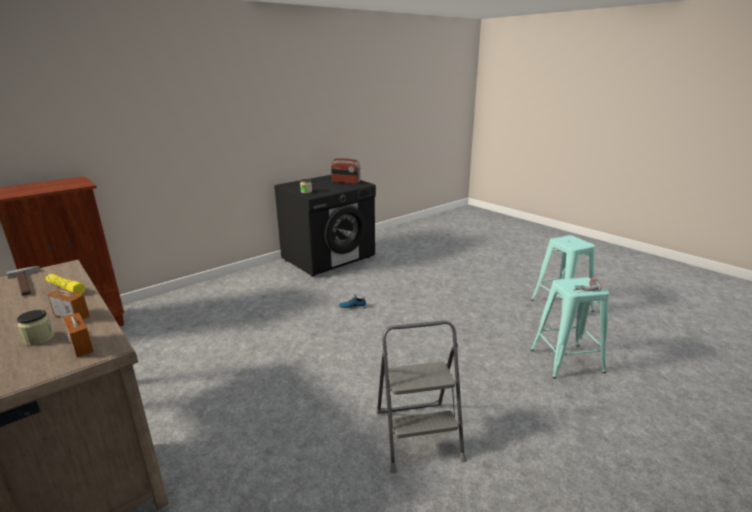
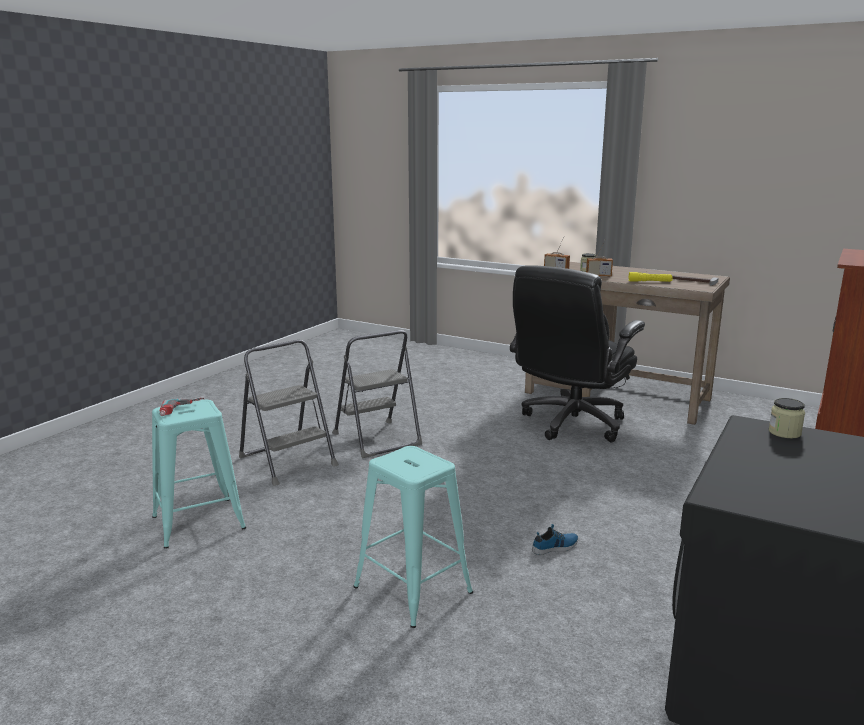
camera: 160 degrees right, 5 degrees down
radio [331,158,360,184] -> none
turquoise stool [531,235,595,312] -> turquoise stool moved to [353,446,473,628]
none -> grey step ladder [239,340,339,486]
none -> black office chair [510,265,645,442]

